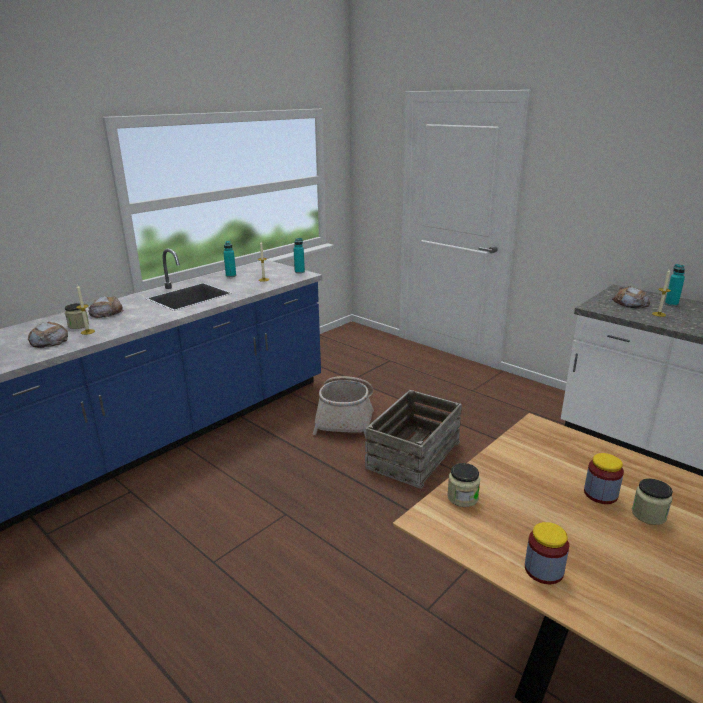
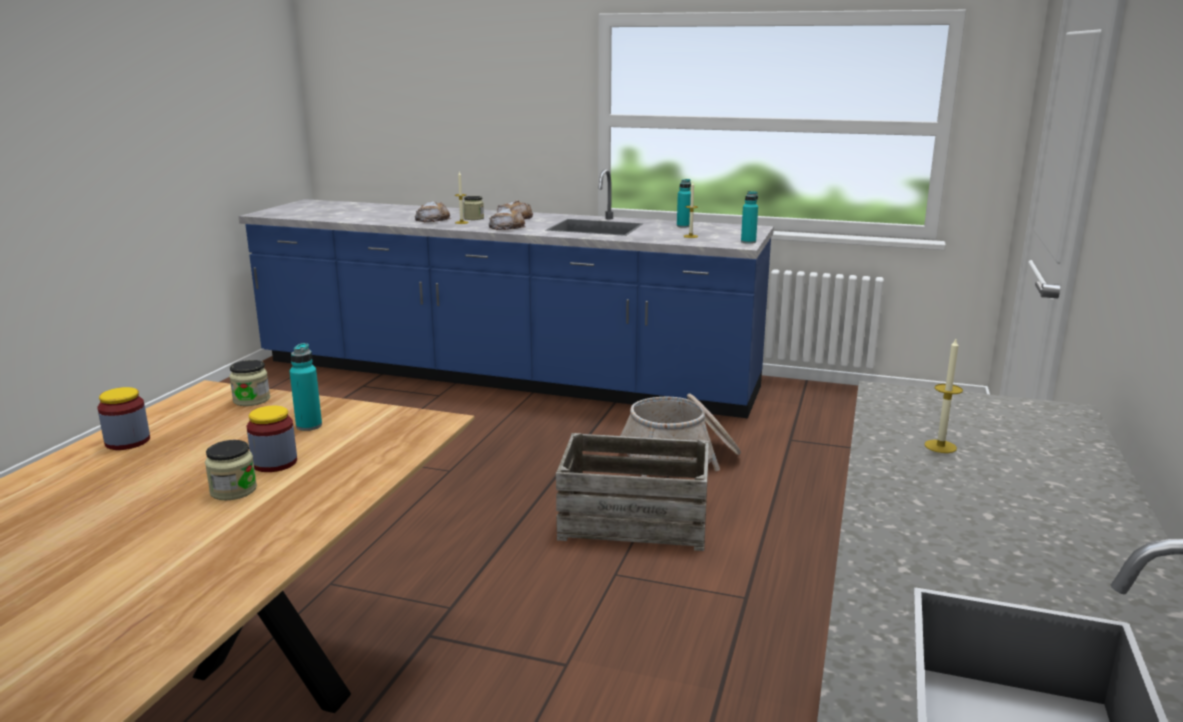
camera: 65 degrees right, 5 degrees down
bread [612,286,650,308] -> bread moved to [489,208,525,230]
turquoise bottle [665,264,685,306] -> turquoise bottle moved to [290,343,322,431]

